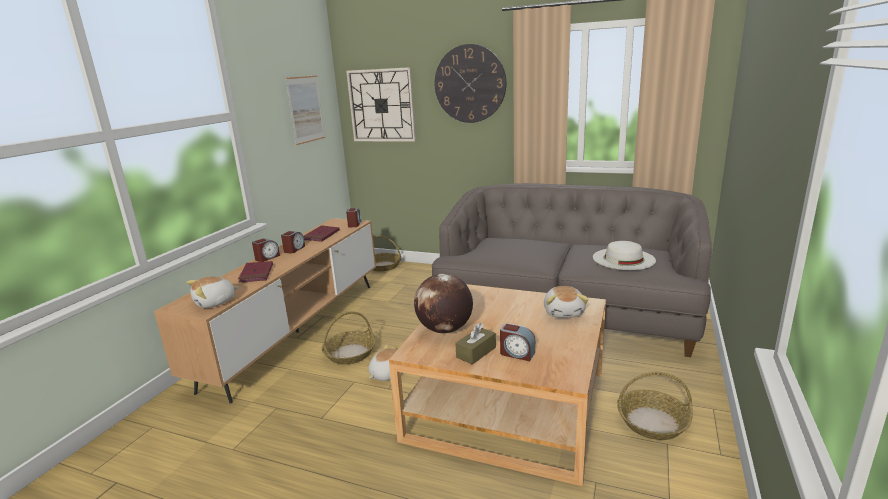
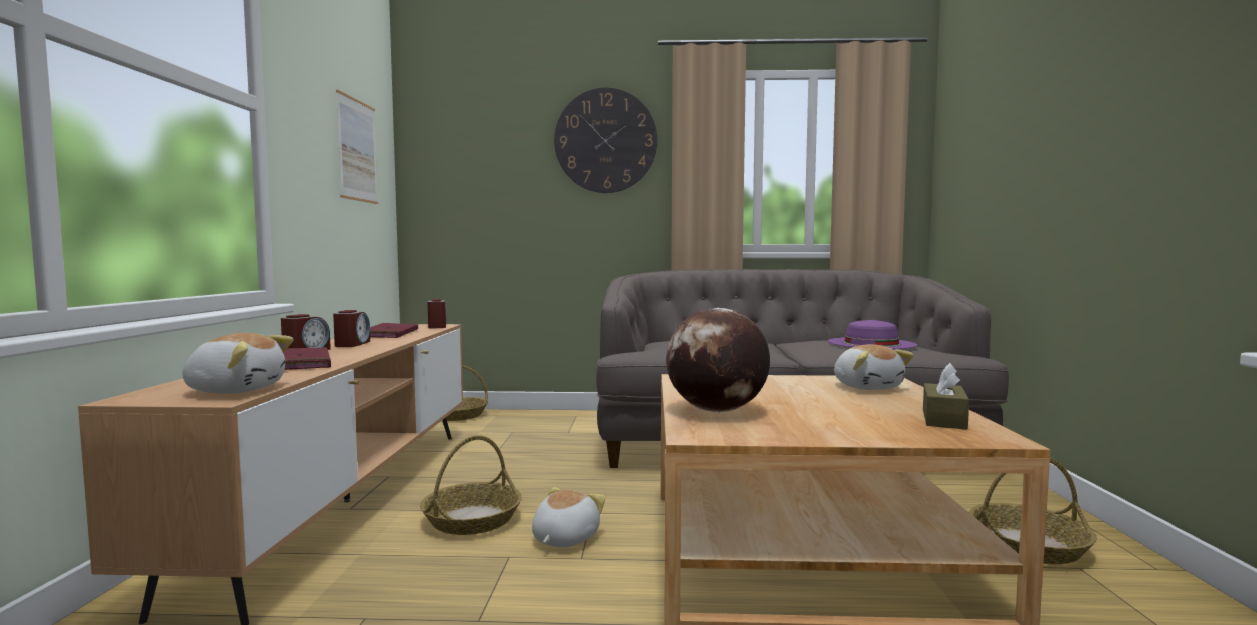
camera: 20 degrees left, 15 degrees down
plush toy [187,276,239,308] -> plush toy turned 120 degrees counterclockwise [183,333,294,394]
wall clock [346,67,416,142] -> none
brown tissue box [455,323,496,365] -> brown tissue box moved to [923,363,969,430]
alarm clock [500,323,535,361] -> none
white hat [593,241,656,270] -> purple hat [828,320,917,349]

